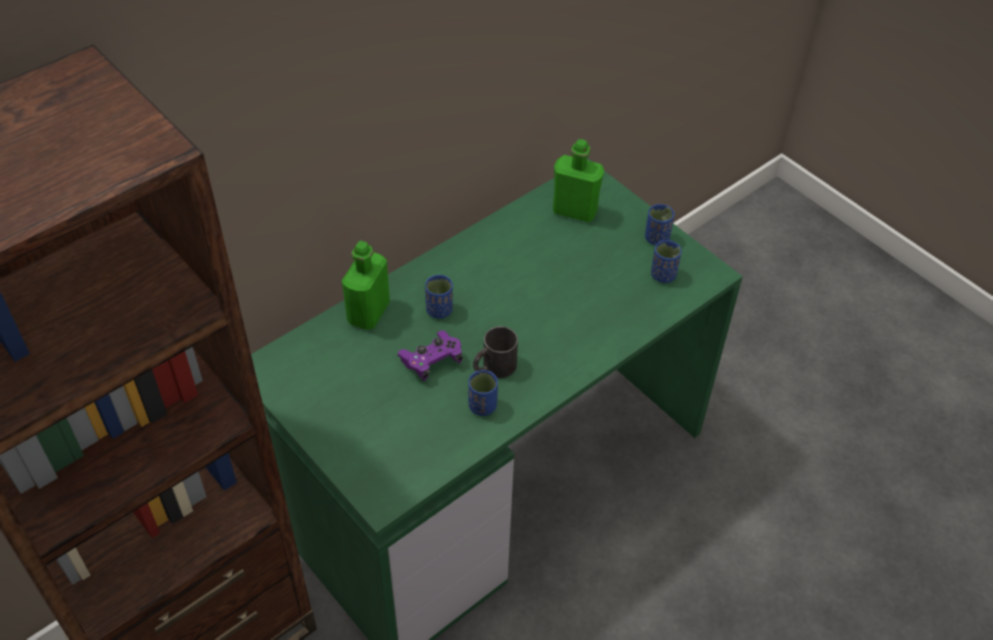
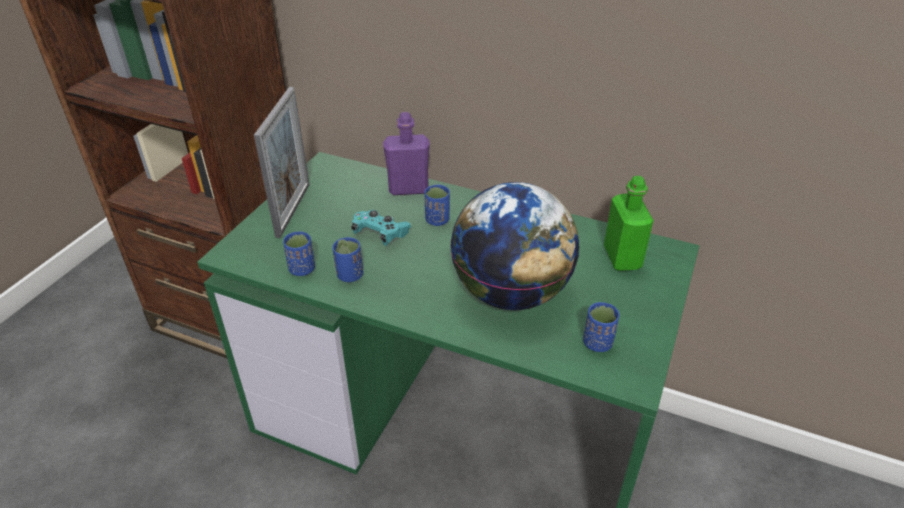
camera: 65 degrees right, 10 degrees down
green bottle [342,241,390,330] -> purple bottle [383,112,430,195]
purple game controller [397,330,463,381] -> turquoise game controller [351,210,411,246]
black mug [473,326,518,378] -> none
blue cup [645,204,674,246] -> blue cup moved to [283,231,315,276]
none -> picture frame [254,87,310,238]
none -> globe [450,182,579,310]

